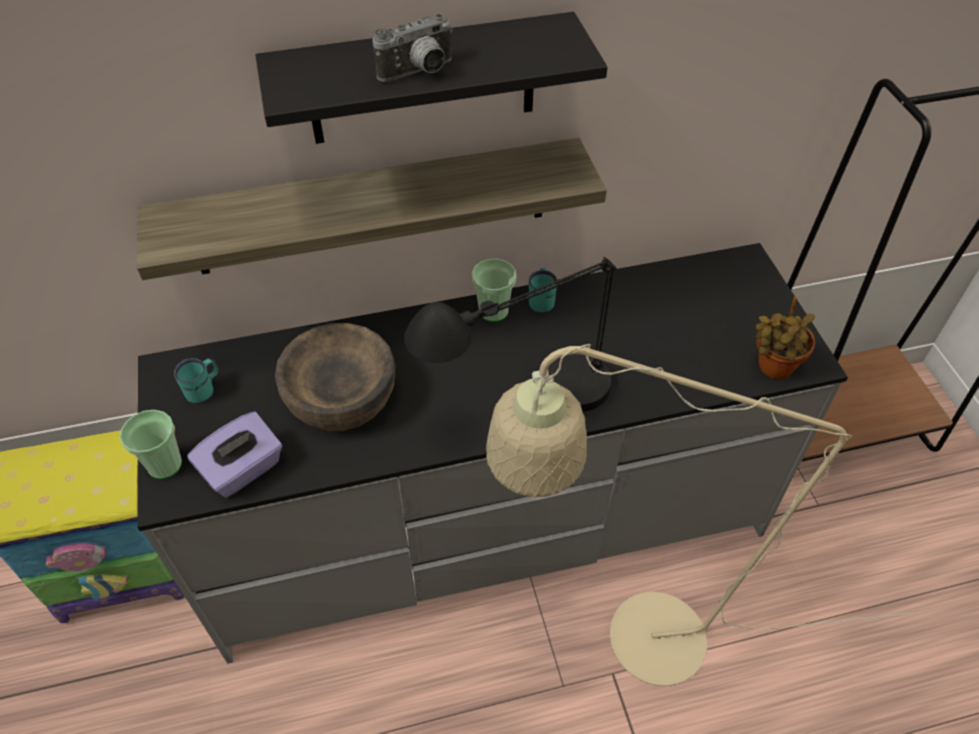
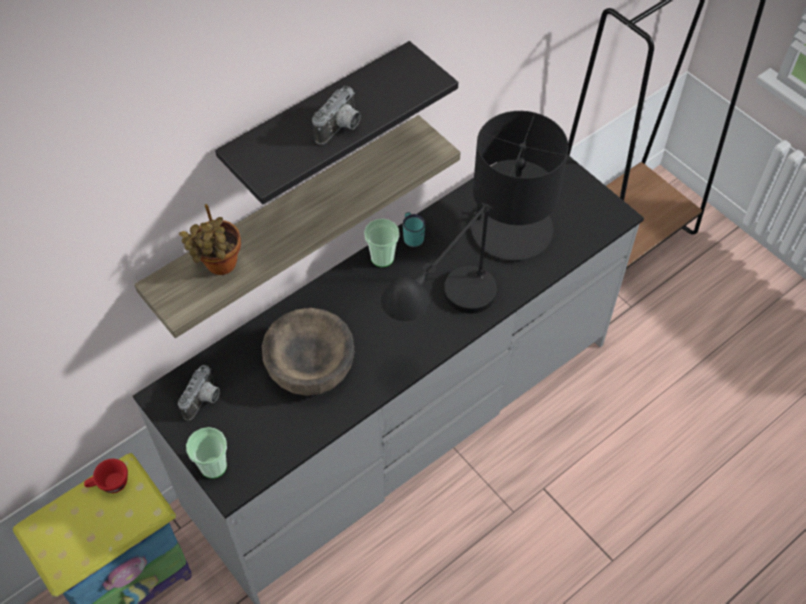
camera: 25 degrees left, 5 degrees up
turquoise mug [174,358,219,404] -> camera [178,365,220,420]
purple tissue box [187,411,282,498] -> none
beige floor lamp [486,344,915,686] -> none
potted plant [756,296,815,379] -> potted plant moved to [179,204,241,275]
none -> red cup [84,459,128,493]
none -> black table lamp [461,111,568,261]

